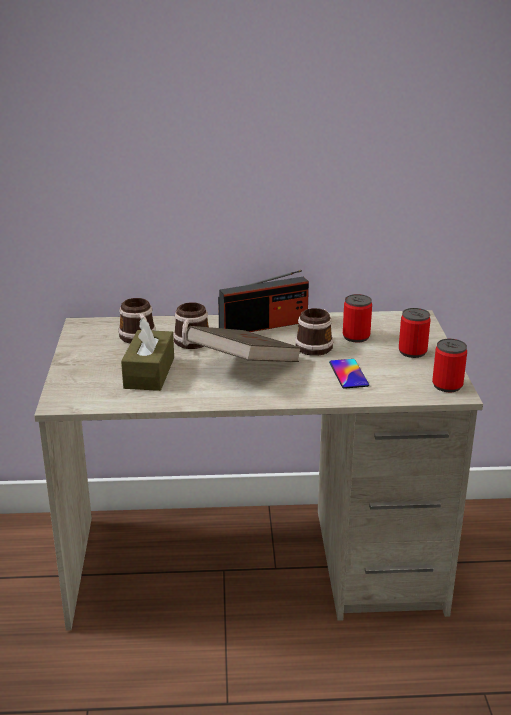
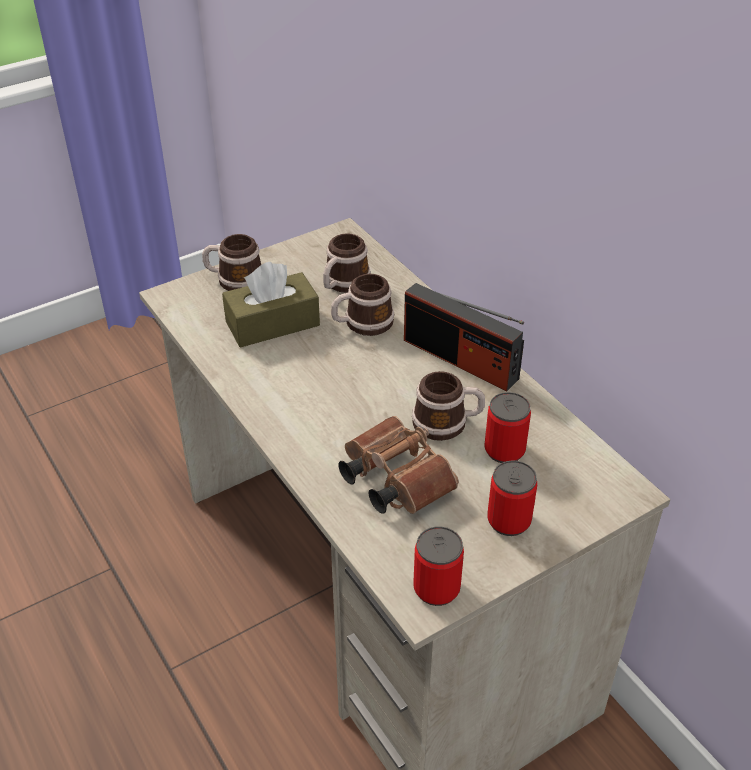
camera: 60 degrees right, 15 degrees up
brown book [186,326,302,362] -> none
phone [329,359,369,389] -> brown binoculars [338,416,459,514]
none -> mug [202,234,262,291]

